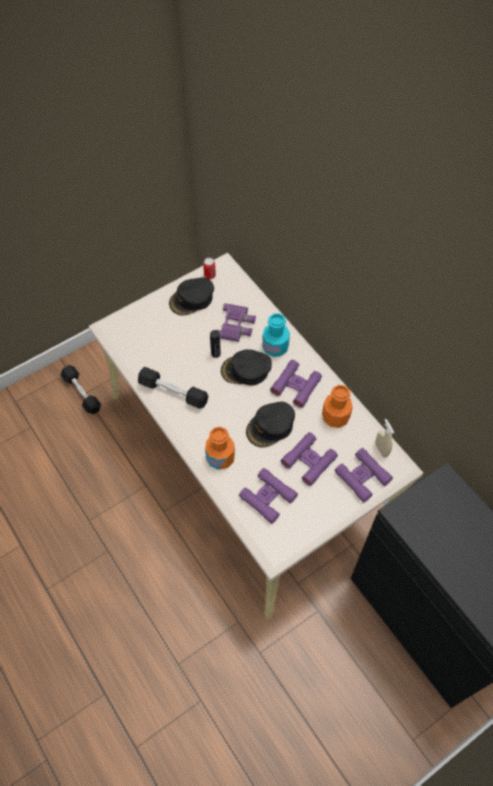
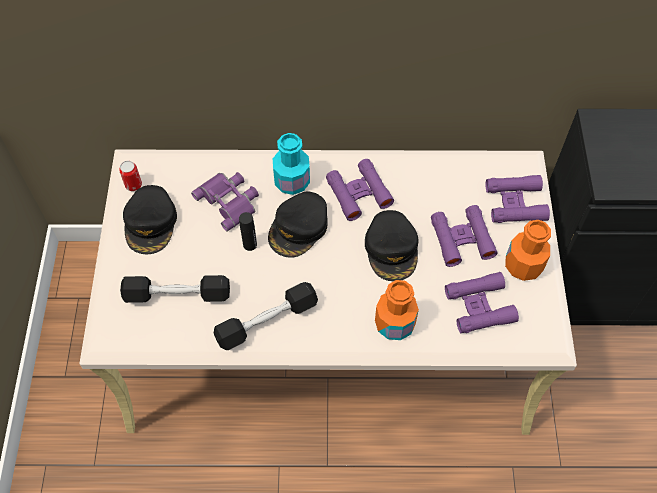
camera: 55 degrees left, 0 degrees up
black dumbbell [61,365,101,414] -> black dumbbell moved to [120,275,230,303]
orange bottle [322,385,353,428] -> orange bottle moved to [505,220,551,281]
beige spray bottle [375,419,394,458] -> none

